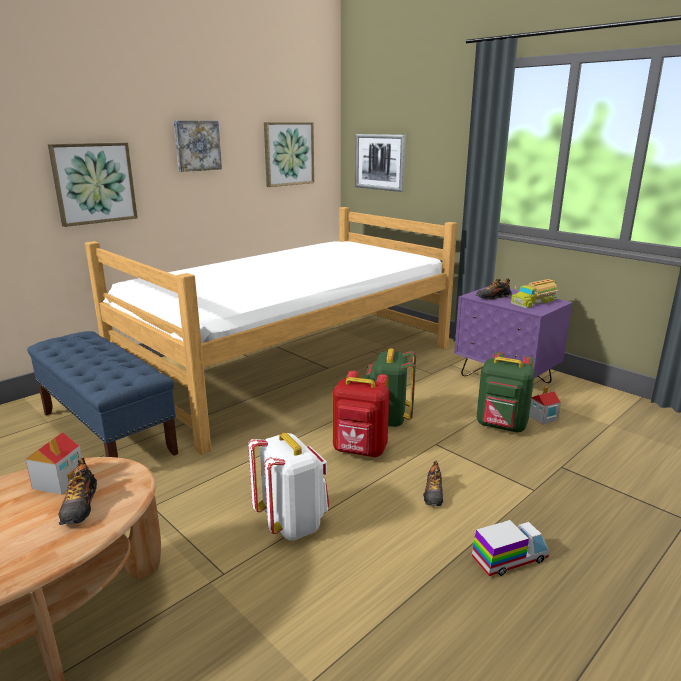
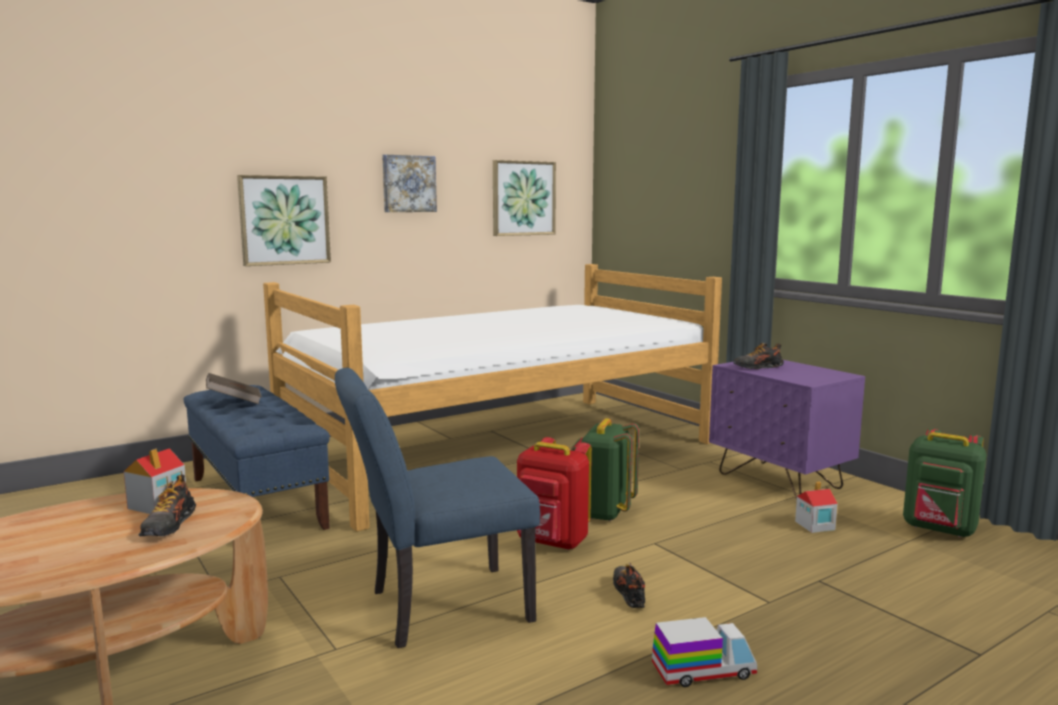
camera: 10 degrees right, 10 degrees down
white backpack [248,433,329,541] -> blue chair [335,368,540,648]
picture [355,134,406,192] -> none
shoe [423,461,443,506] -> shoe turned 150 degrees clockwise [613,563,645,608]
green backpack [477,352,535,432] -> green backpack moved to [903,428,987,537]
toy truck [511,279,559,308] -> none
none -> brown book [206,373,262,404]

